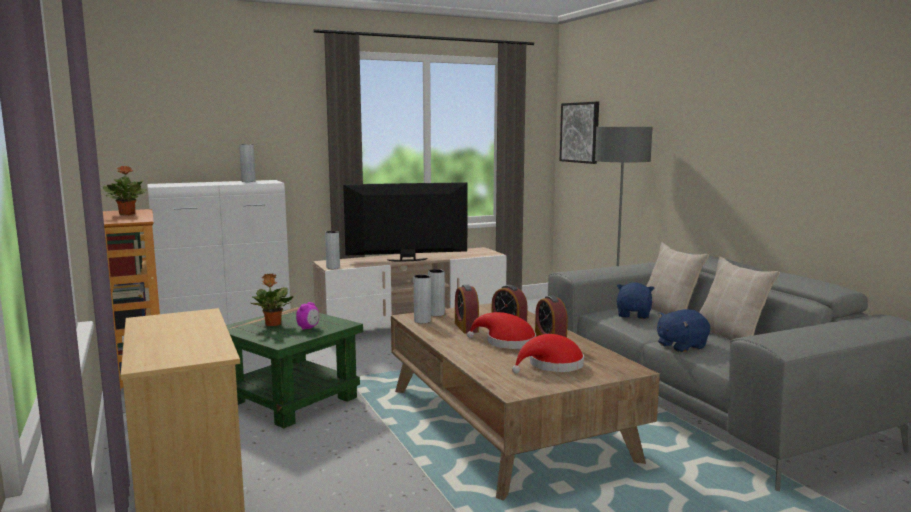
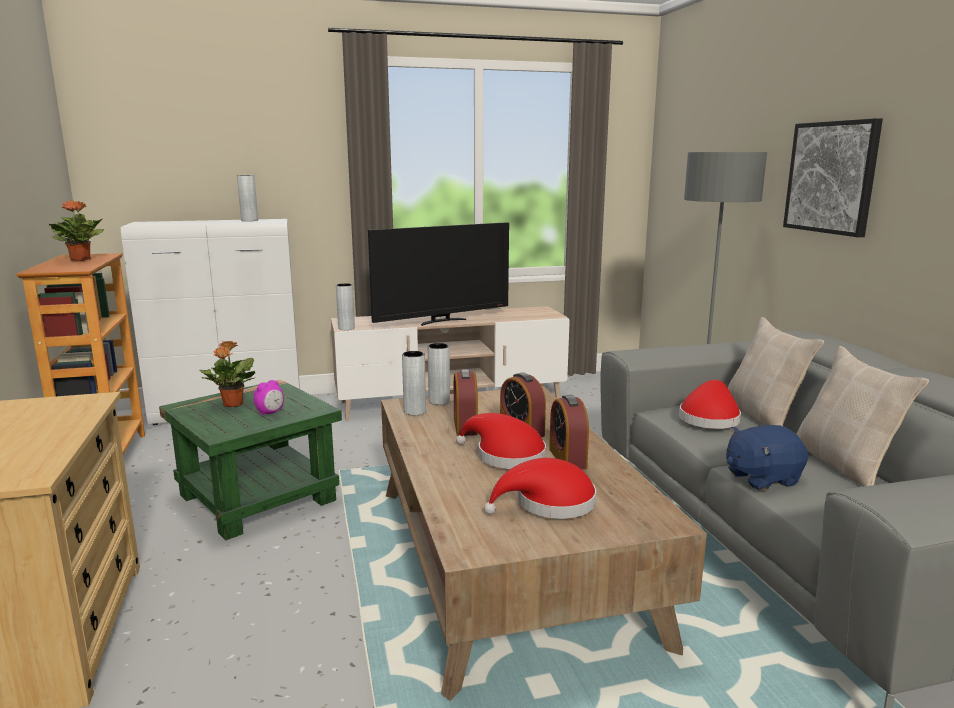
camera: 10 degrees right, 5 degrees up
television [343,182,468,262] -> television turned 150 degrees clockwise [368,222,509,326]
picture [560,102,599,164] -> picture moved to [783,118,883,237]
blue plush toy [617,282,654,319] -> red hat [679,380,741,429]

